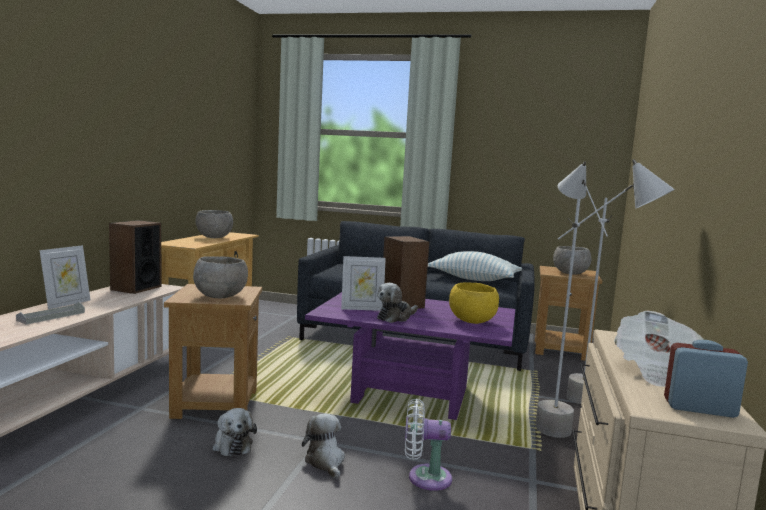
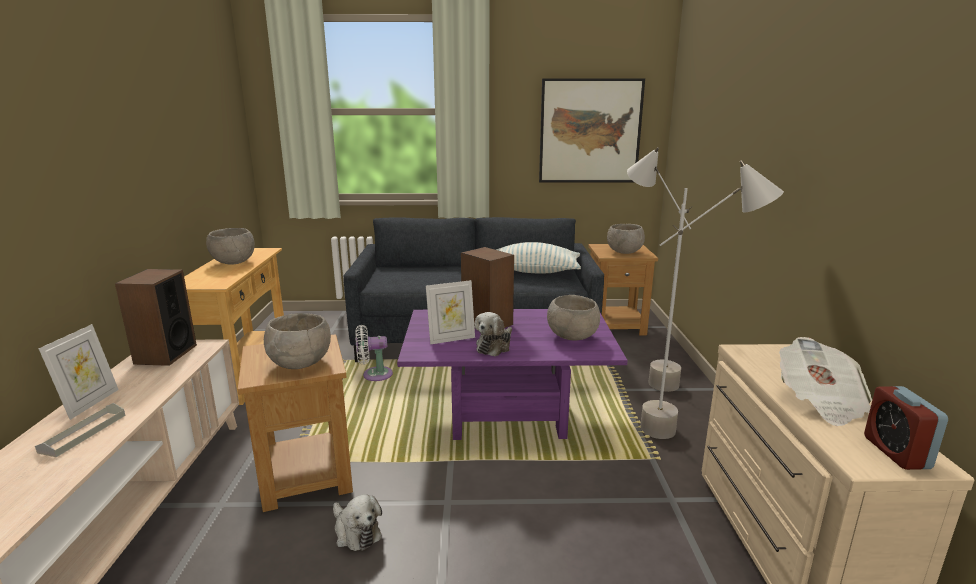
camera: 15 degrees left, 10 degrees up
plush toy [302,414,345,479] -> none
white fan [405,399,452,491] -> white fan moved to [355,325,393,381]
yellow bowl [449,282,499,324] -> grey bowl [547,295,600,341]
alarm clock [664,340,748,418] -> alarm clock turned 90 degrees counterclockwise [864,386,948,470]
none -> picture [539,78,645,183]

